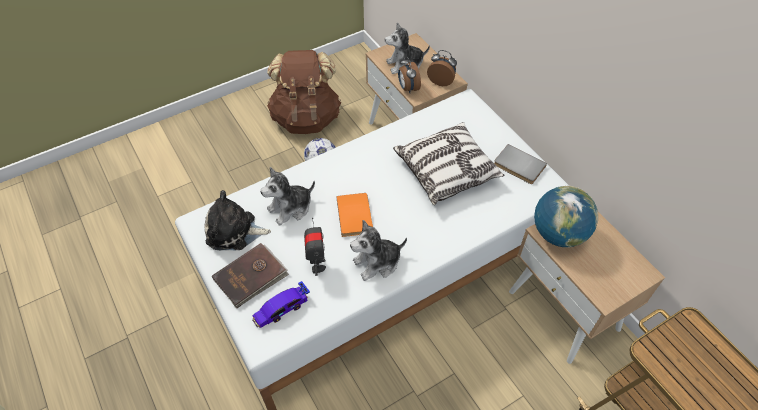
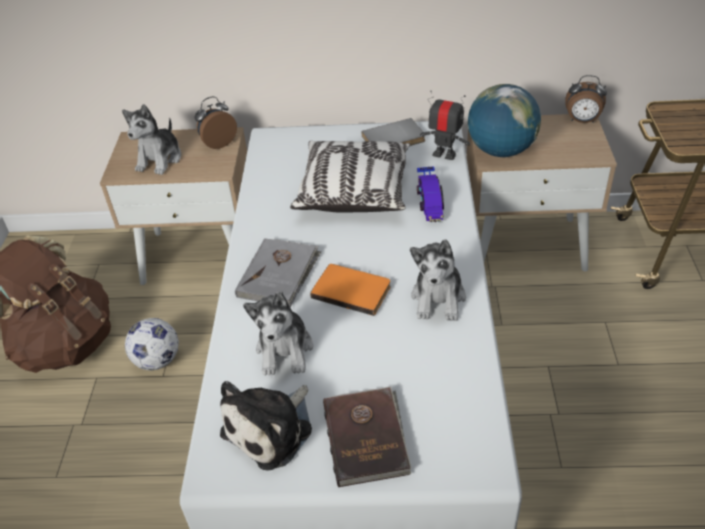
camera: 55 degrees left, 10 degrees down
toy car [252,281,310,328] -> toy car moved to [417,166,444,222]
toy robot [304,218,326,276] -> toy robot moved to [420,91,470,160]
alarm clock [398,57,421,93] -> alarm clock moved to [565,75,607,123]
none -> grey book [235,238,321,307]

